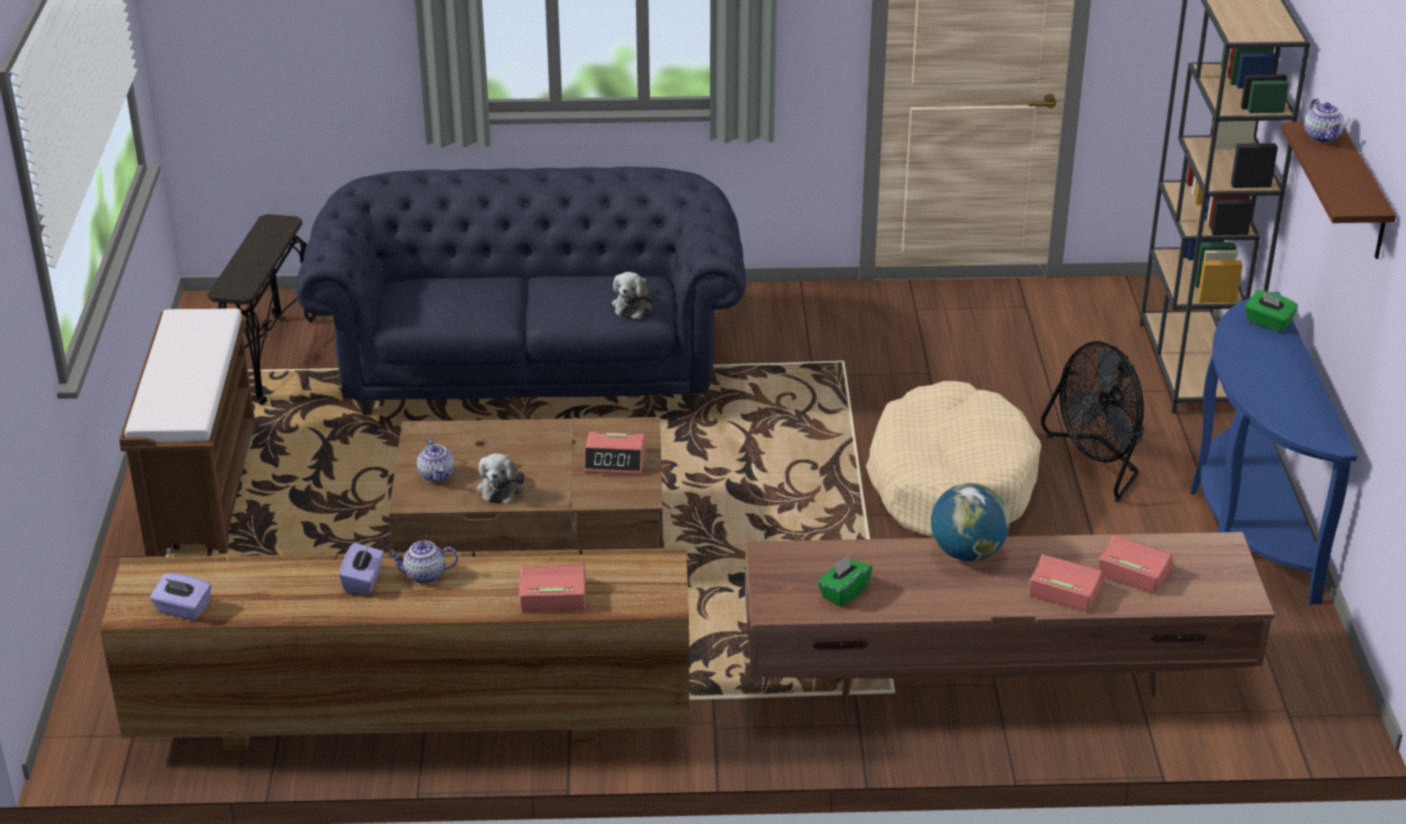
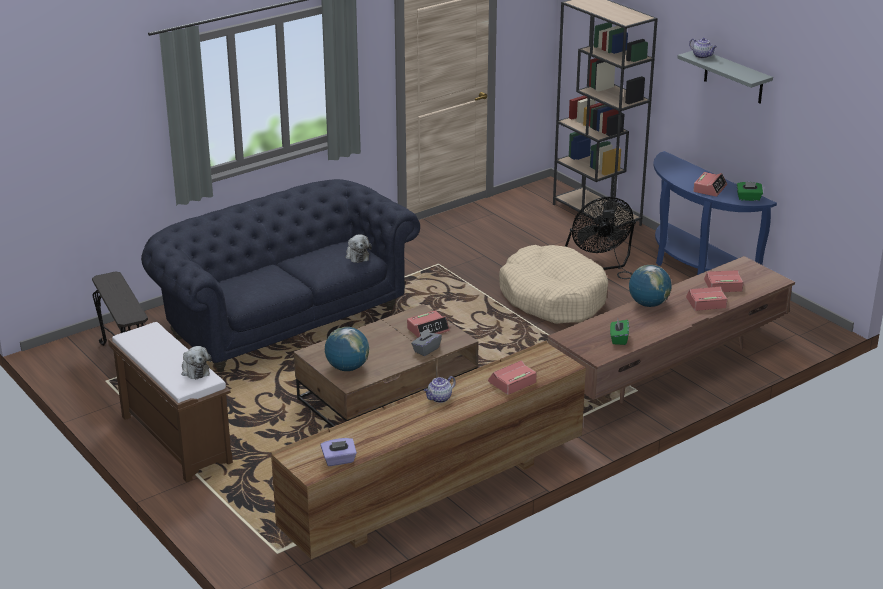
camera: 35 degrees left, 5 degrees down
purple tissue box [339,543,384,595] -> none
teapot [417,438,455,483] -> globe [325,327,369,371]
plush toy [477,453,524,504] -> plush toy moved to [182,346,212,379]
black fan [1041,341,1146,503] -> black fan turned 135 degrees clockwise [565,197,636,279]
green tissue box [1245,290,1298,332] -> green tissue box moved to [737,182,763,201]
brown shelf [1281,122,1396,259] -> grey shelf [677,51,773,104]
none -> grey tissue box [411,328,442,356]
none -> alarm clock [693,172,727,197]

